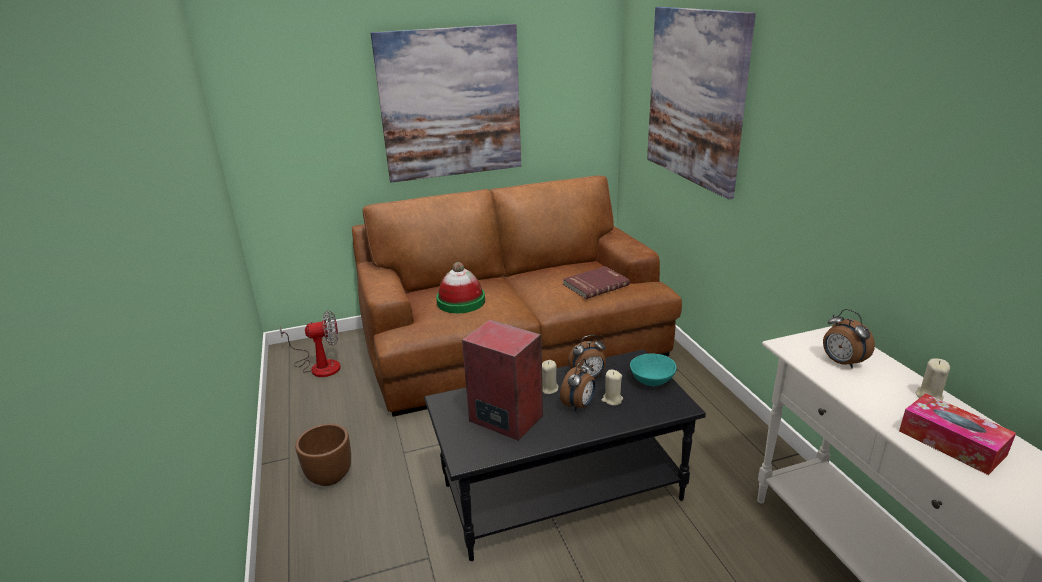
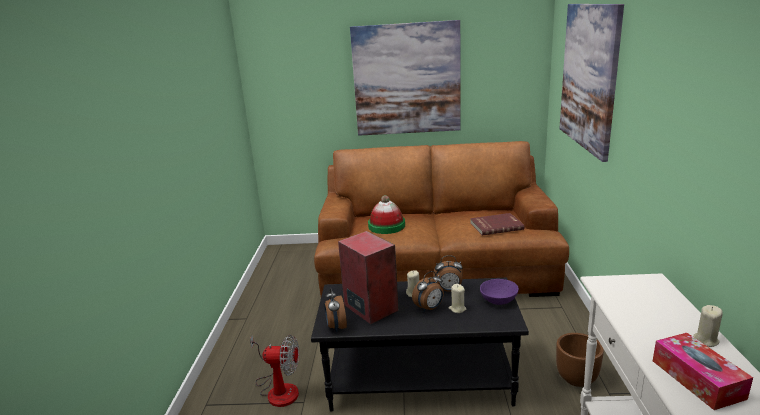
camera: 20 degrees right, 5 degrees down
fan [280,310,341,377] -> fan moved to [250,335,299,407]
brown planter [295,423,351,486] -> brown planter moved to [556,333,604,387]
turquoise bowl [630,353,676,386] -> purple bowl [480,279,519,305]
alarm clock [823,309,875,369] -> alarm clock moved to [324,288,347,332]

